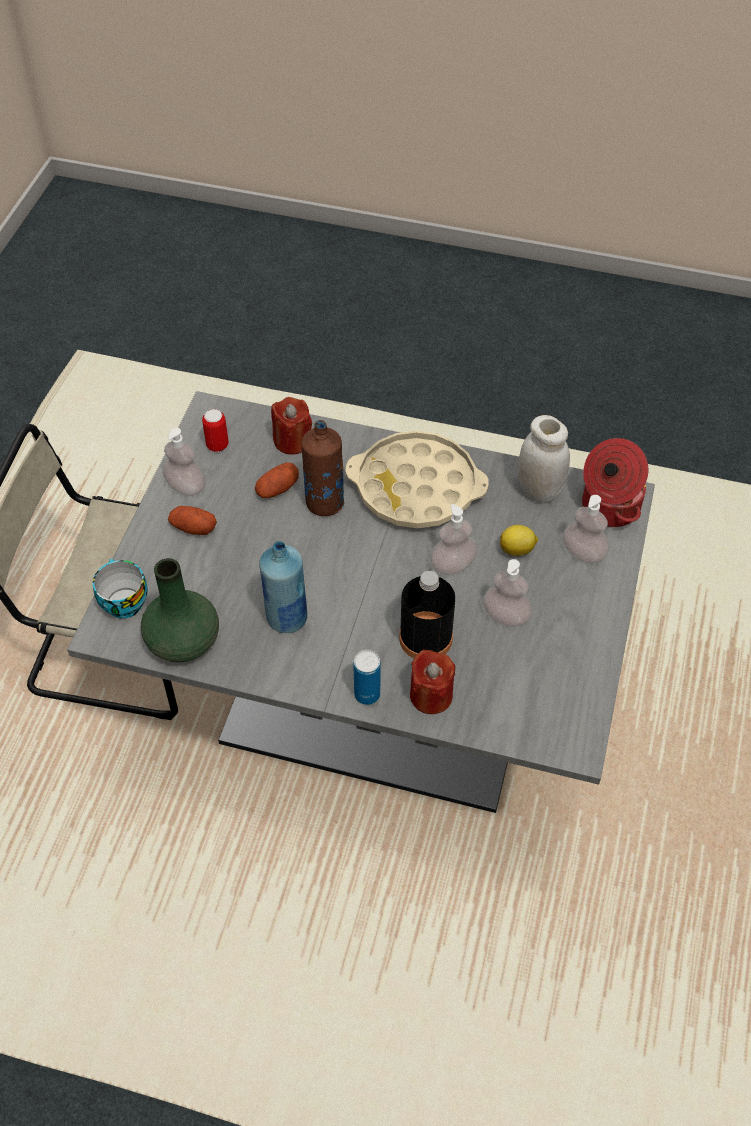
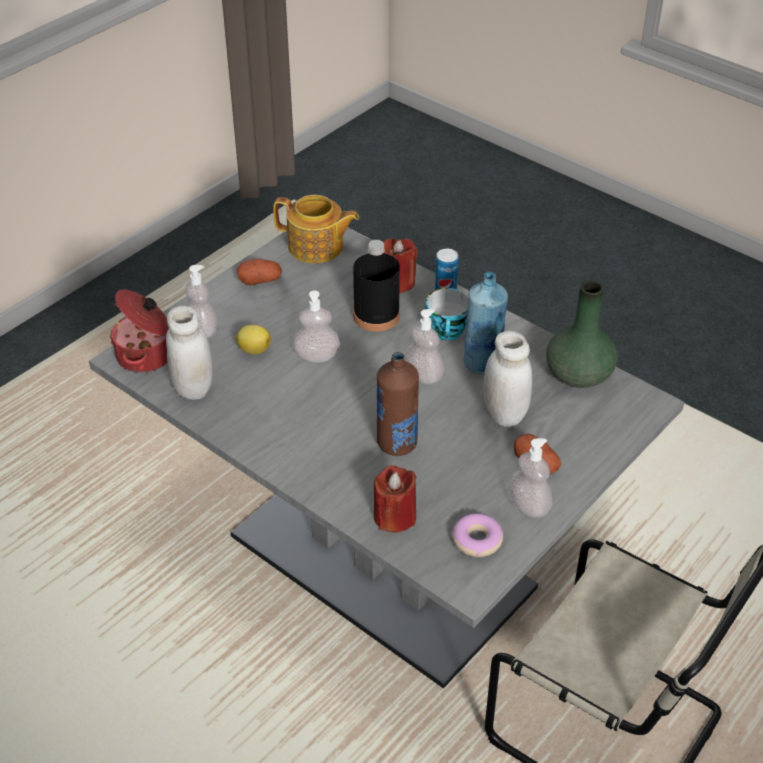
camera: 155 degrees left, 10 degrees down
cup [93,559,148,618] -> cup moved to [424,288,469,340]
can [202,409,229,452] -> donut [452,513,503,557]
potato [255,462,299,498] -> potato moved to [237,259,282,285]
beige tray [345,431,488,528] -> none
soap dispenser [483,559,533,627] -> soap dispenser moved to [405,309,444,385]
none -> teapot [273,195,359,263]
none -> white jar [484,331,532,427]

